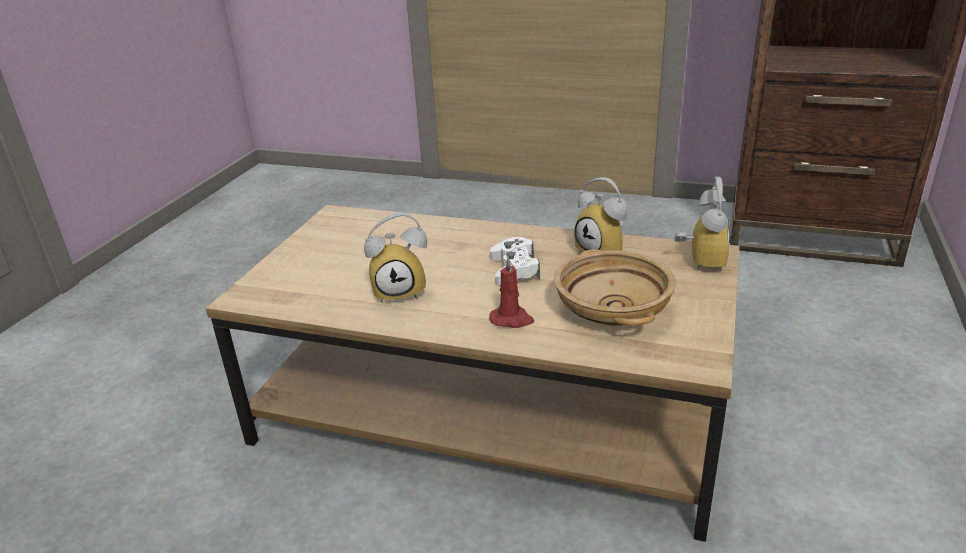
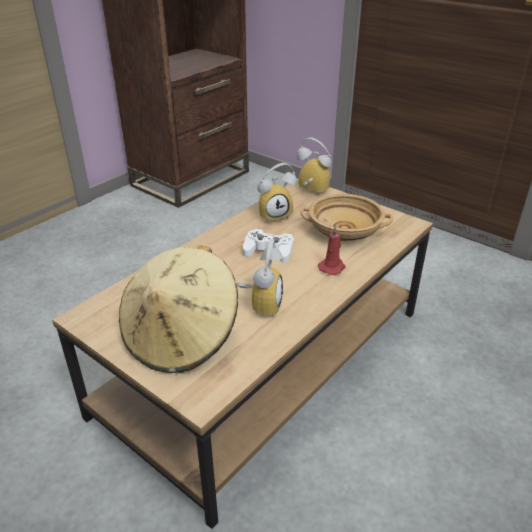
camera: 70 degrees left, 5 degrees up
none -> beige hat [119,245,238,373]

